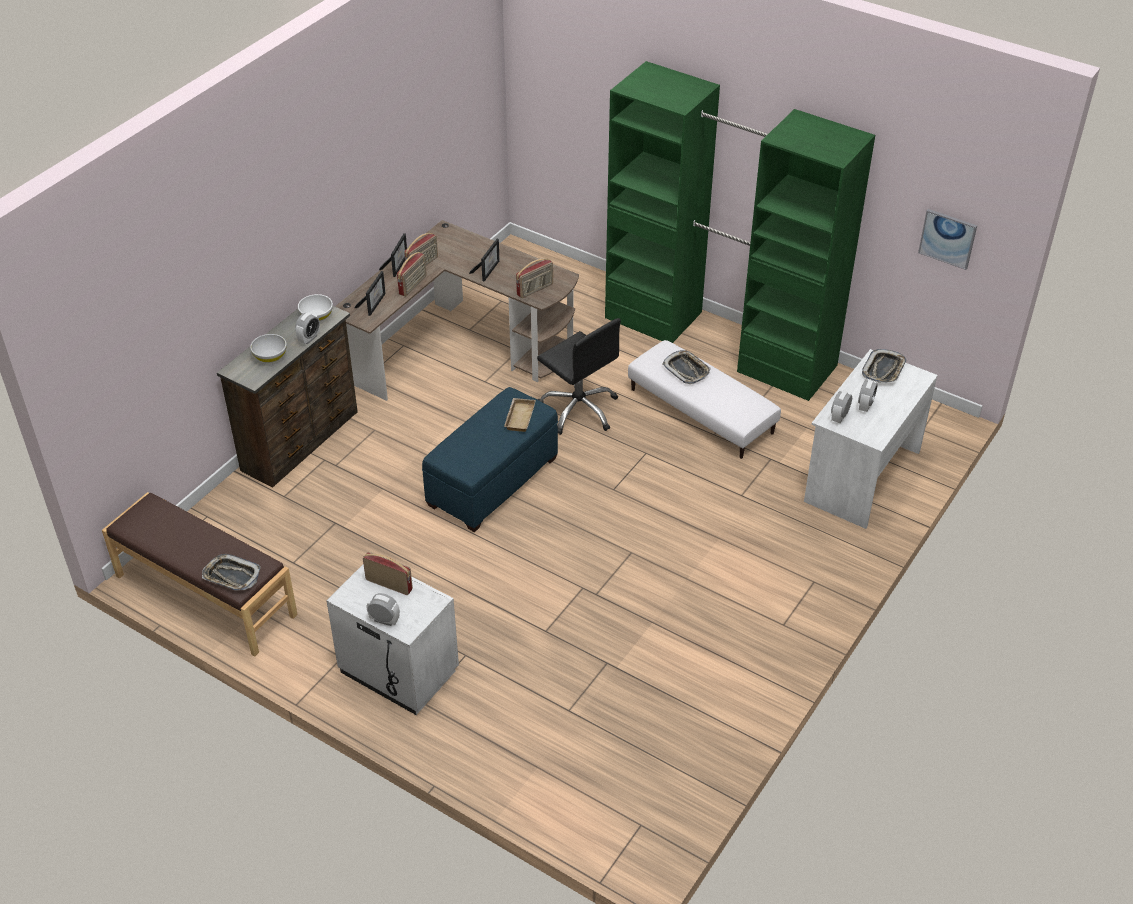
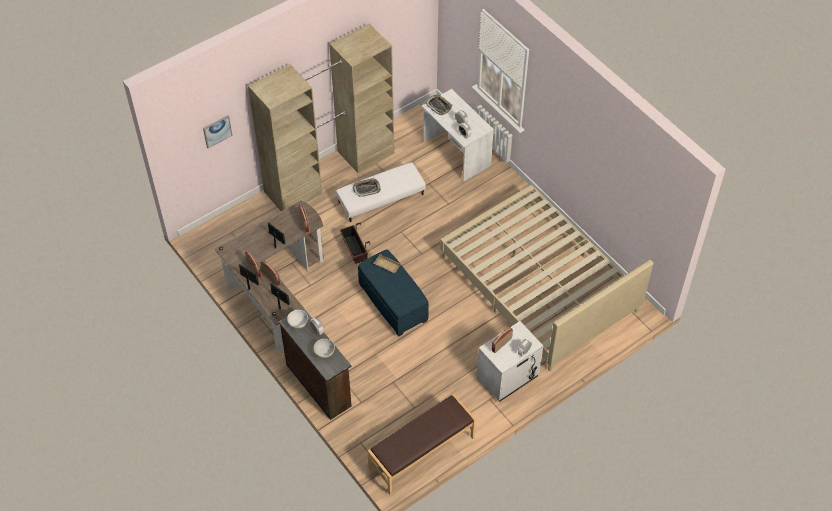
camera: 70 degrees left, 10 degrees up
tray [202,554,261,591] -> none
black office chair [537,318,621,435] -> planter [340,223,370,264]
green wardrobe [605,61,875,401] -> beige wardrobe [248,24,394,211]
picture [918,209,977,270] -> picture moved to [203,115,232,148]
none -> beige bed [440,185,654,371]

